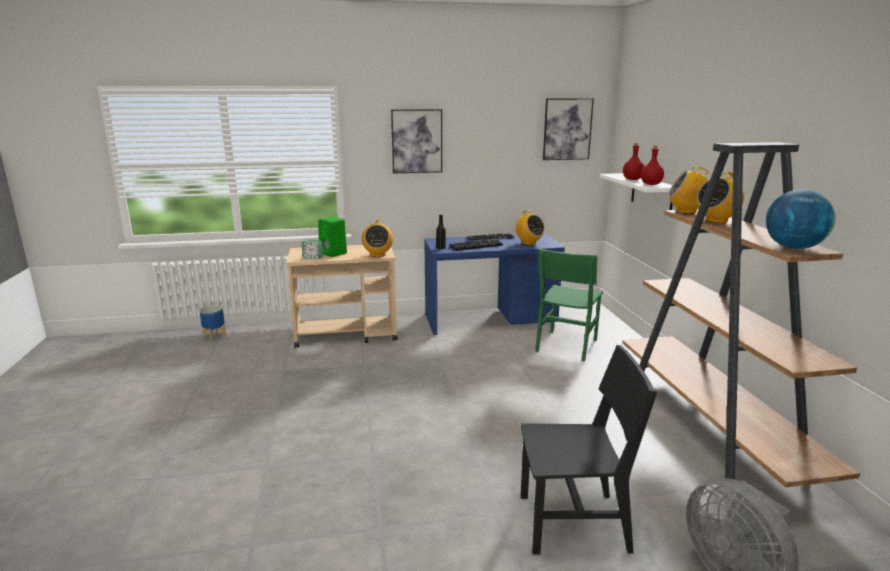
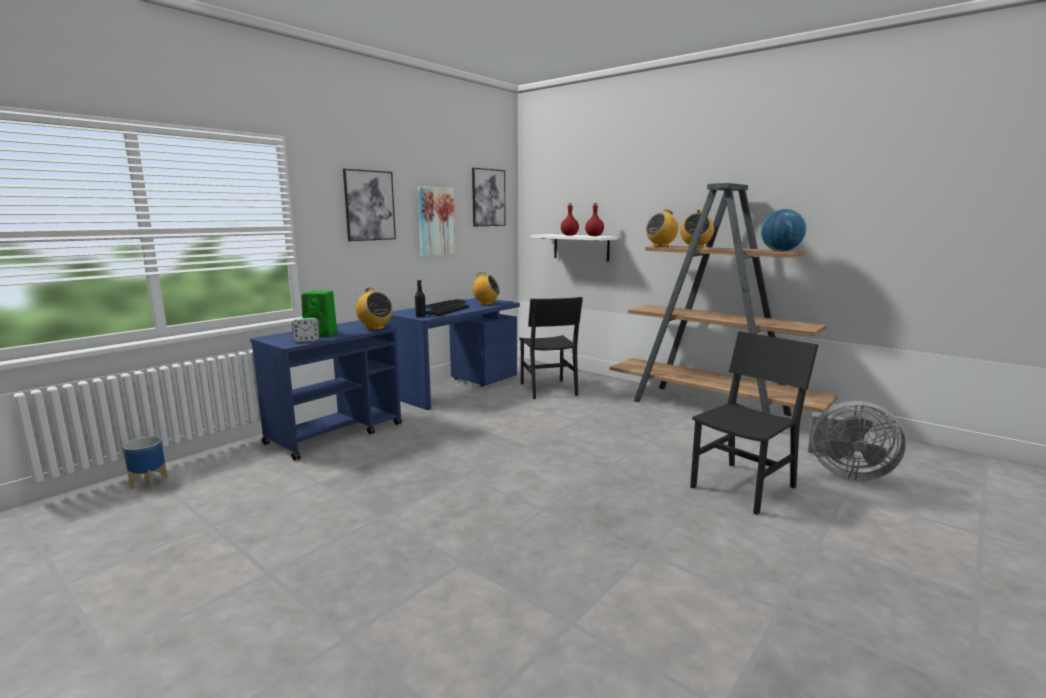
camera: 40 degrees left, 5 degrees down
beige cart [286,245,397,348] -> blue cart [250,320,402,461]
green chair [535,248,603,361] -> black chair [519,297,583,399]
none -> picture [418,186,456,257]

